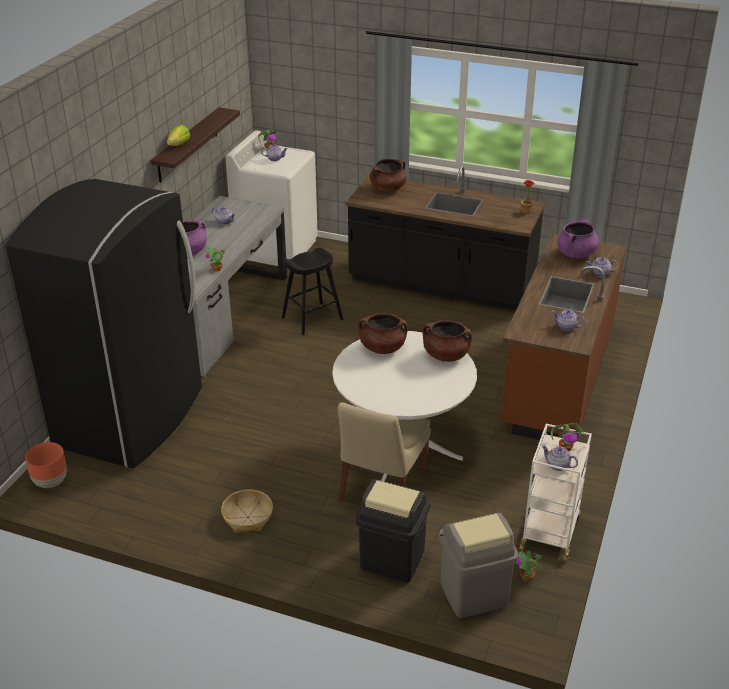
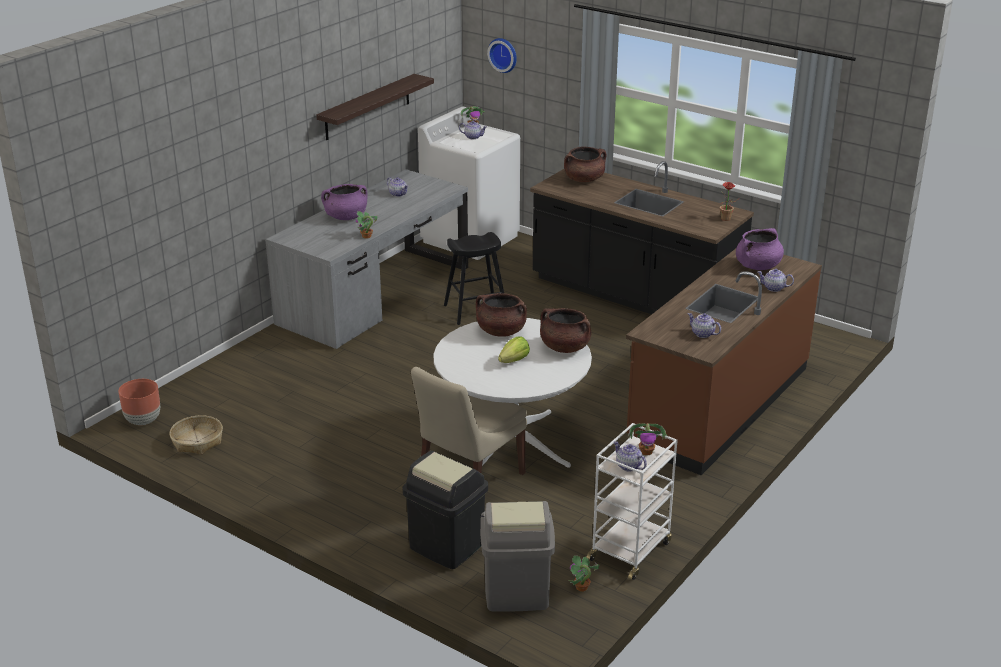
camera: 15 degrees right, 5 degrees down
black fridge [5,179,202,468] -> none
lettuce [167,125,190,146] -> lettuce moved to [498,337,530,363]
basket [221,490,273,533] -> basket moved to [169,415,223,455]
none -> wall clock [487,38,517,73]

